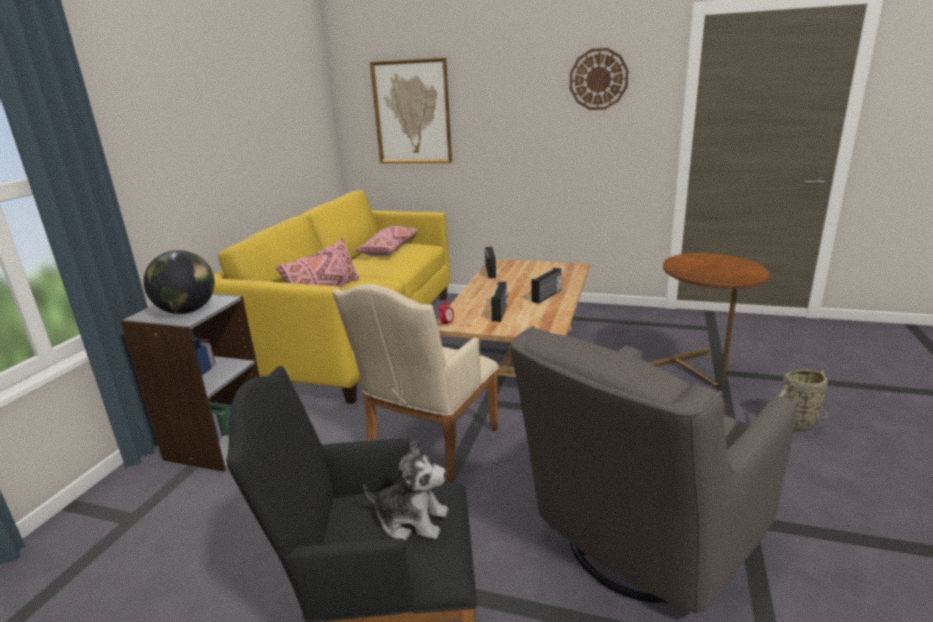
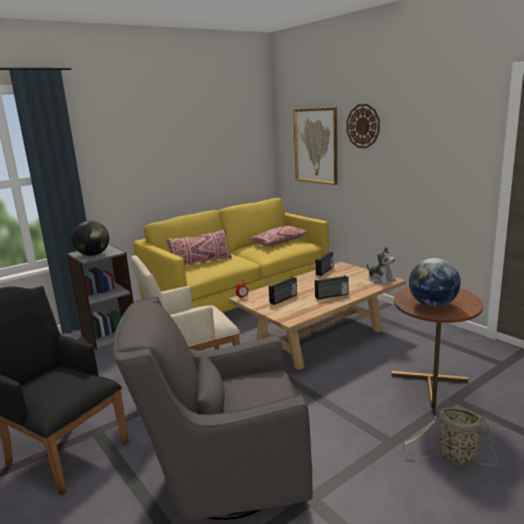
camera: 35 degrees right, 5 degrees down
plush toy [363,441,449,540] -> plush toy moved to [367,247,396,284]
wall clock [570,48,629,110] -> wall clock moved to [347,104,380,148]
none -> globe [409,258,461,307]

